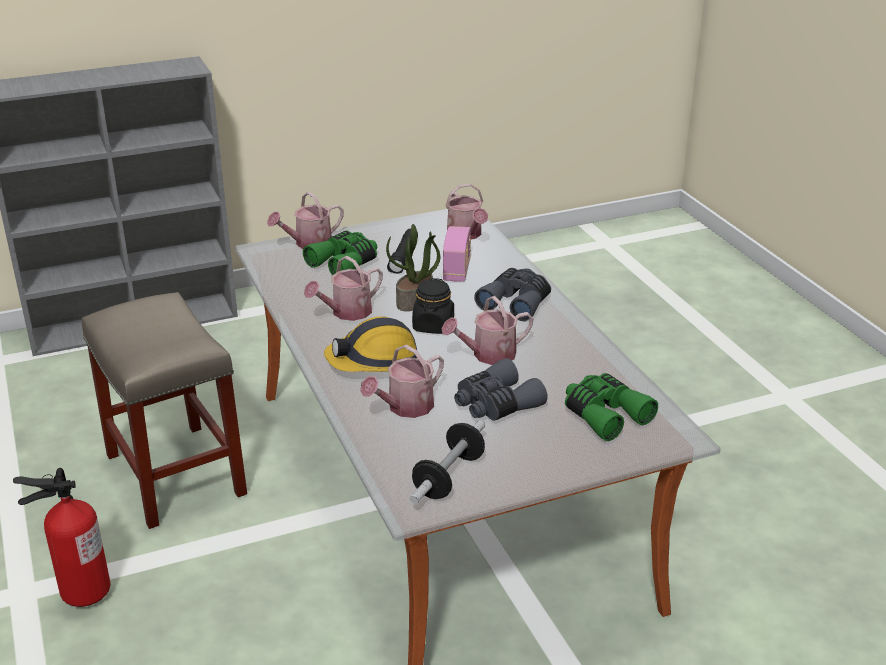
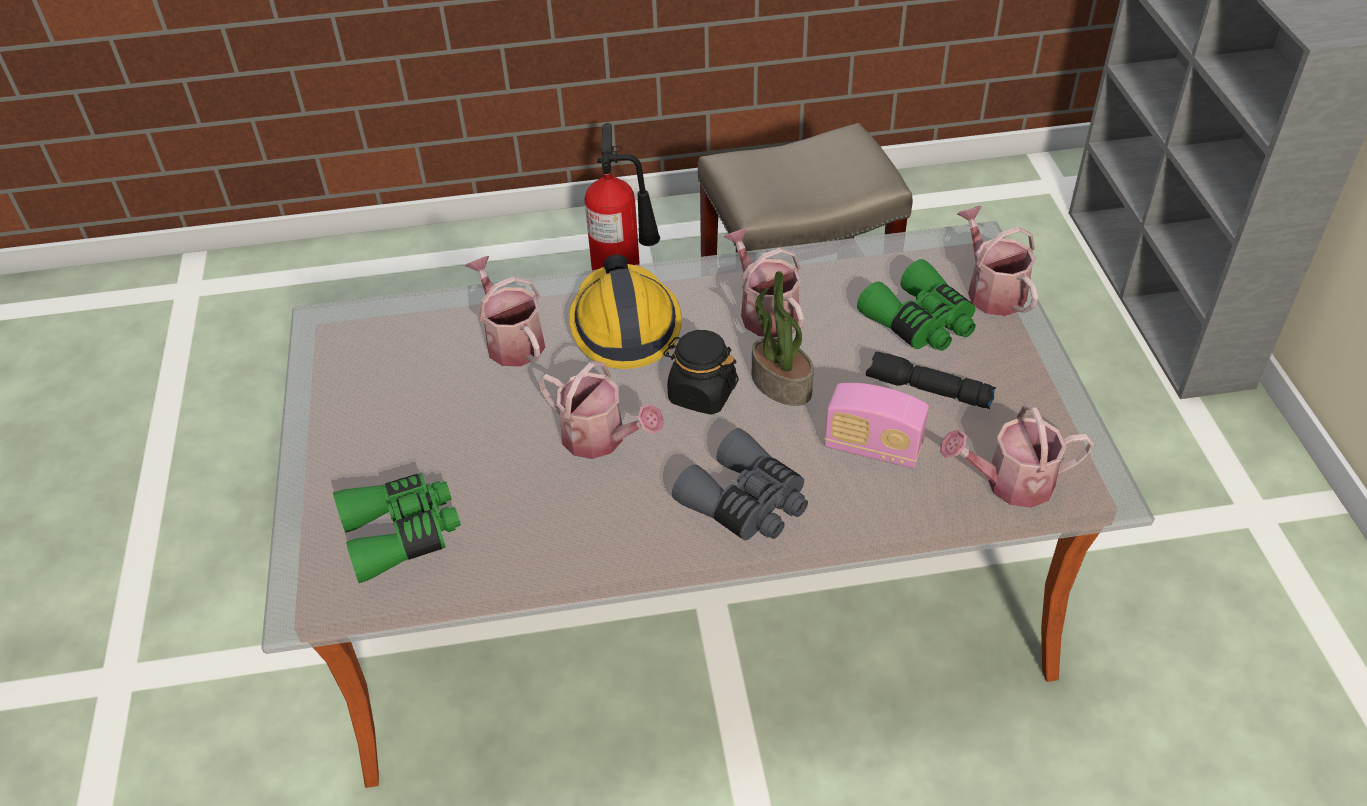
camera: 105 degrees right, 15 degrees up
dumbbell [410,420,485,504] -> none
watering can [442,296,533,365] -> watering can turned 135 degrees clockwise [538,362,664,459]
grey binoculars [454,358,548,421] -> none

